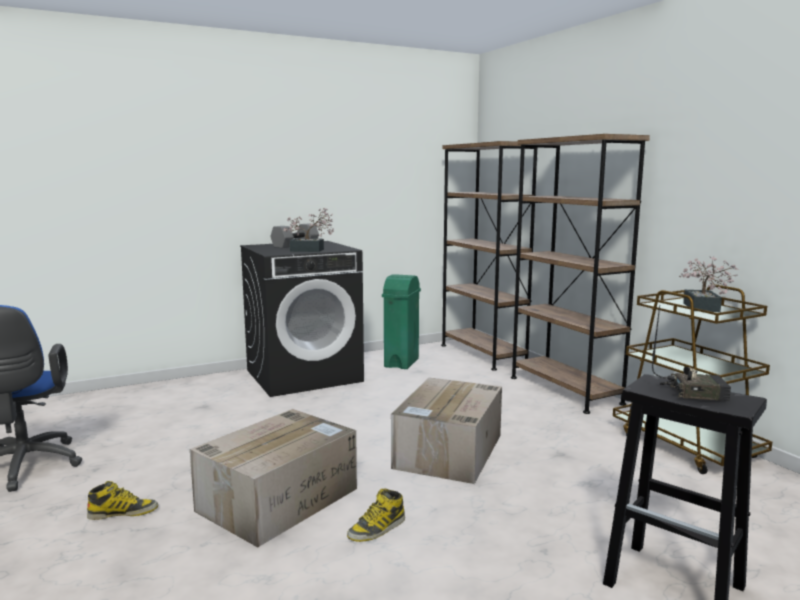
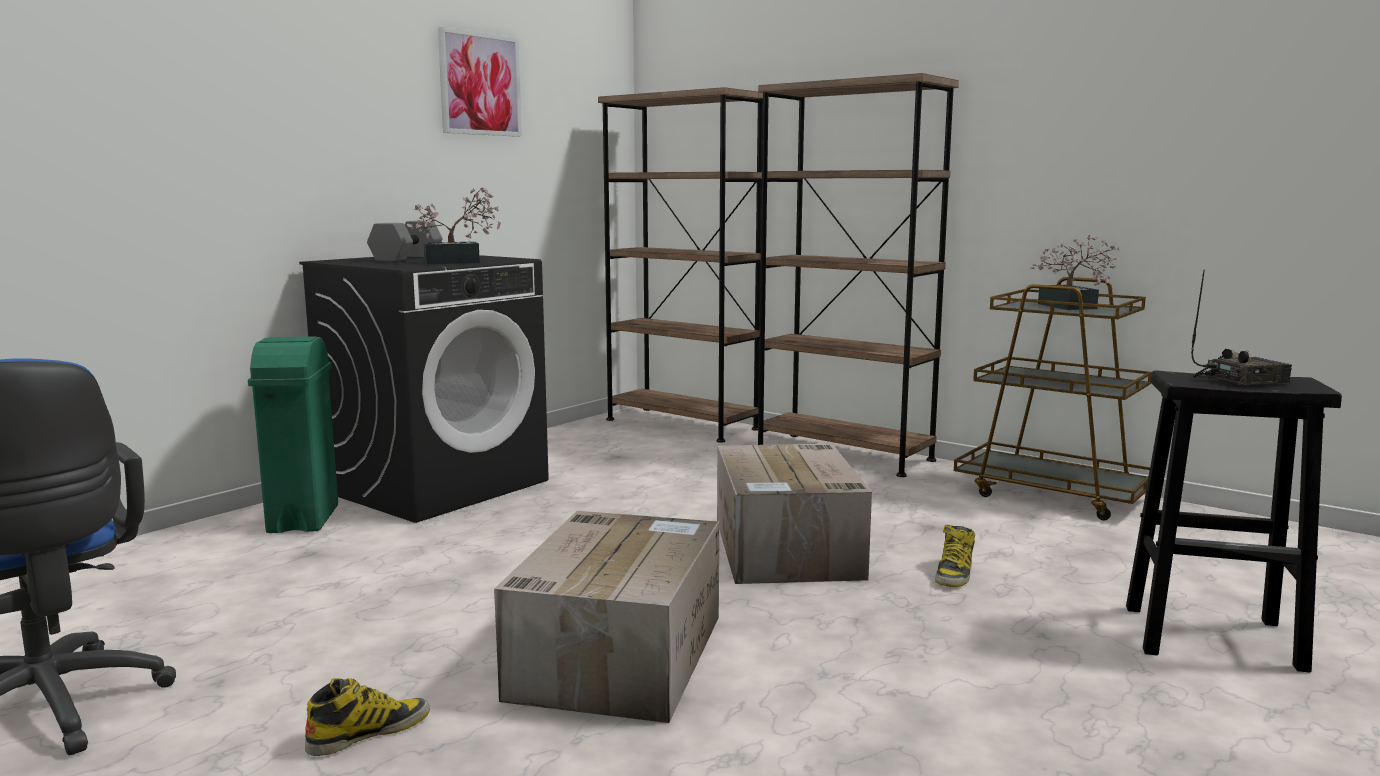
camera: 25 degrees left, 0 degrees up
boot [347,489,405,542] -> boot moved to [935,525,975,587]
green trash can [382,274,421,369] -> green trash can moved to [248,336,338,533]
none -> picture [438,27,522,137]

